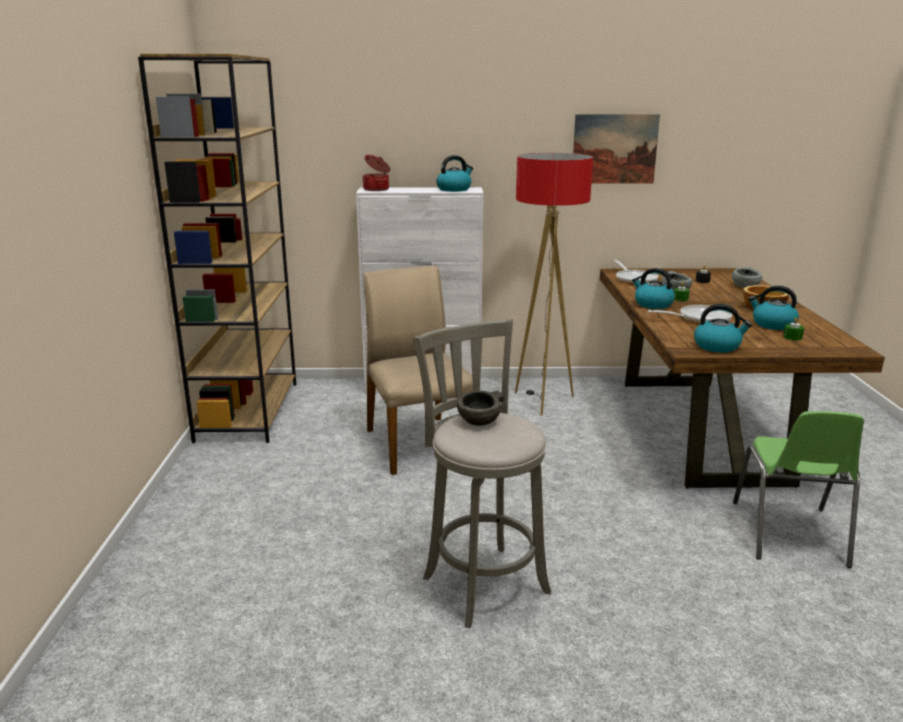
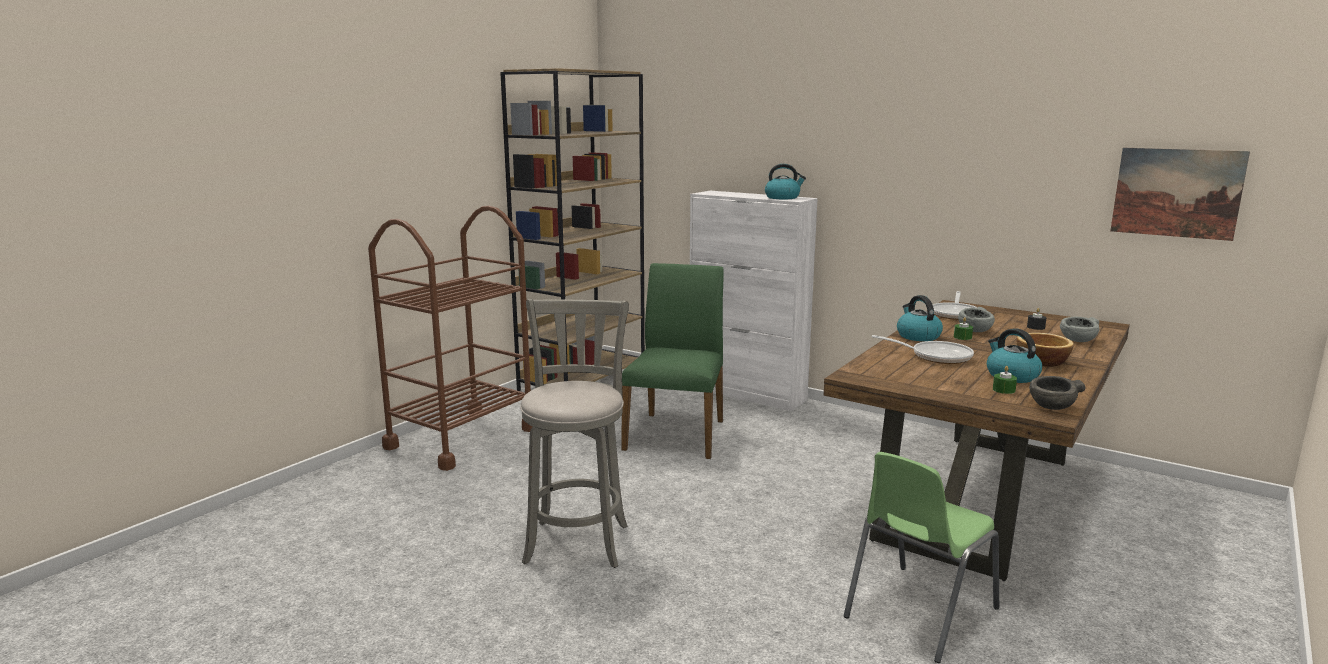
camera: 35 degrees right, 5 degrees down
cooking pot [362,155,390,191] -> none
beige chair [363,266,473,475] -> green chair [621,263,724,459]
grey bowl [457,391,504,426] -> grey bowl moved to [1029,376,1086,410]
floor lamp [515,153,593,415] -> none
picture [573,114,660,184] -> picture moved to [1110,148,1250,241]
kettle [694,304,752,353] -> none
none -> brown cart [368,206,533,471]

